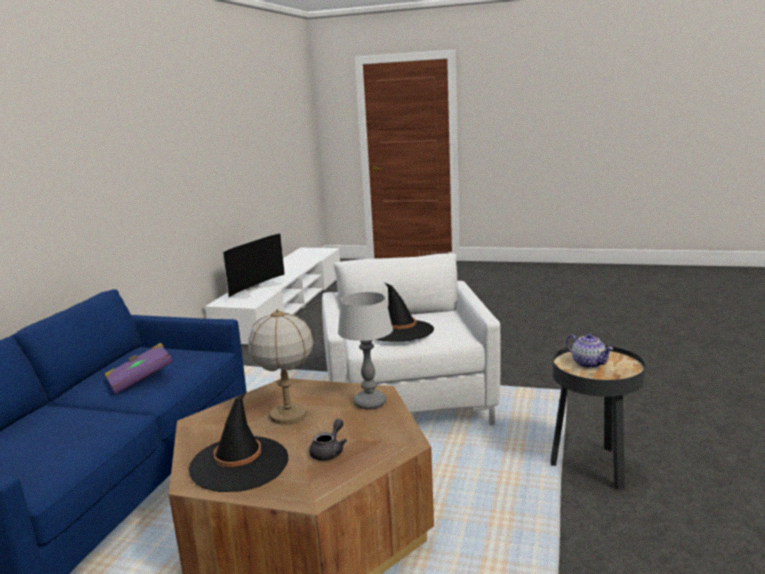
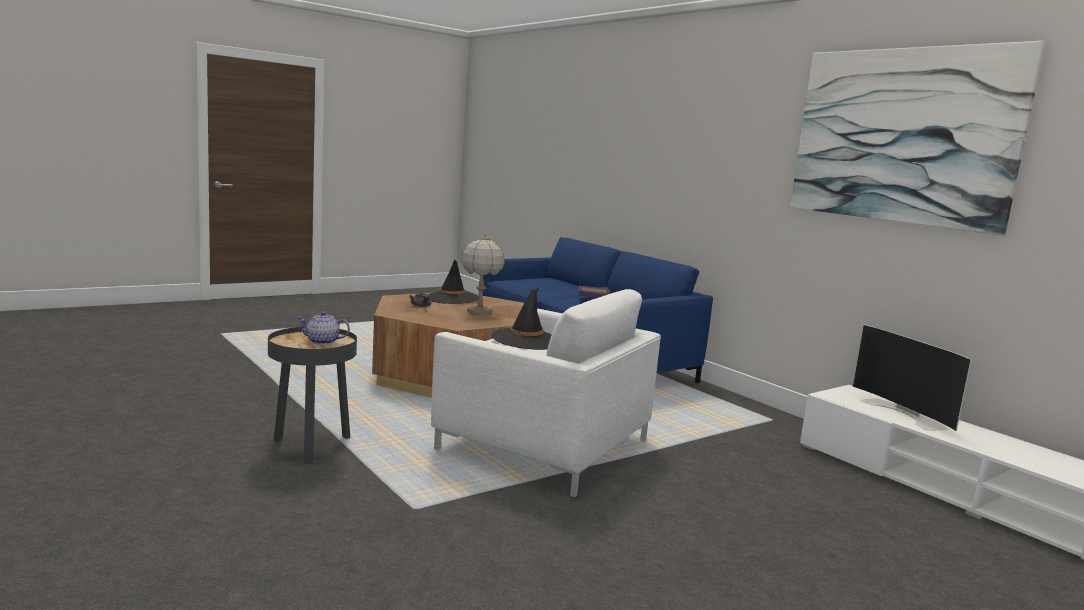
camera: 125 degrees right, 5 degrees down
table lamp [338,292,393,410] -> none
none -> picture [790,41,1046,235]

